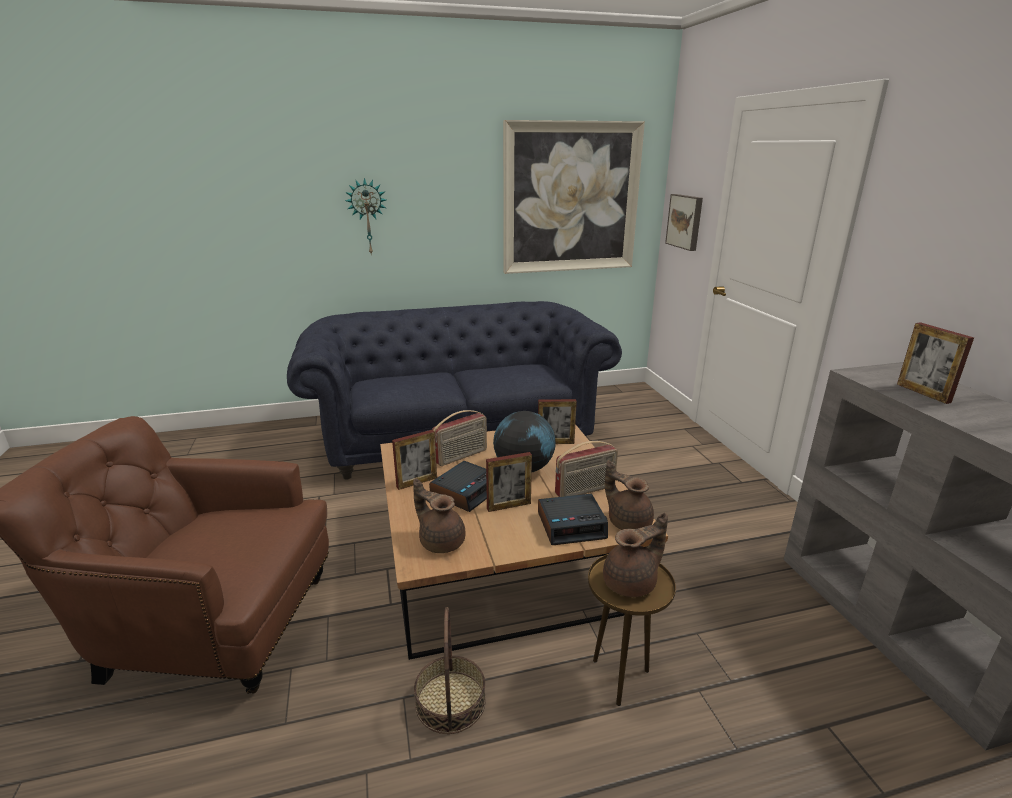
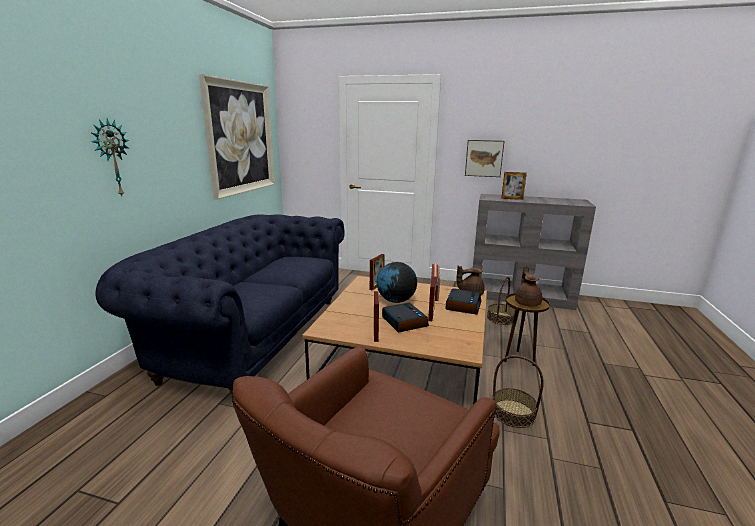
camera: 60 degrees left, 5 degrees down
brown teapot [413,478,466,553] -> none
radio [432,410,487,466] -> none
picture [665,194,703,251] -> picture moved to [465,140,504,177]
none -> basket [487,277,515,325]

